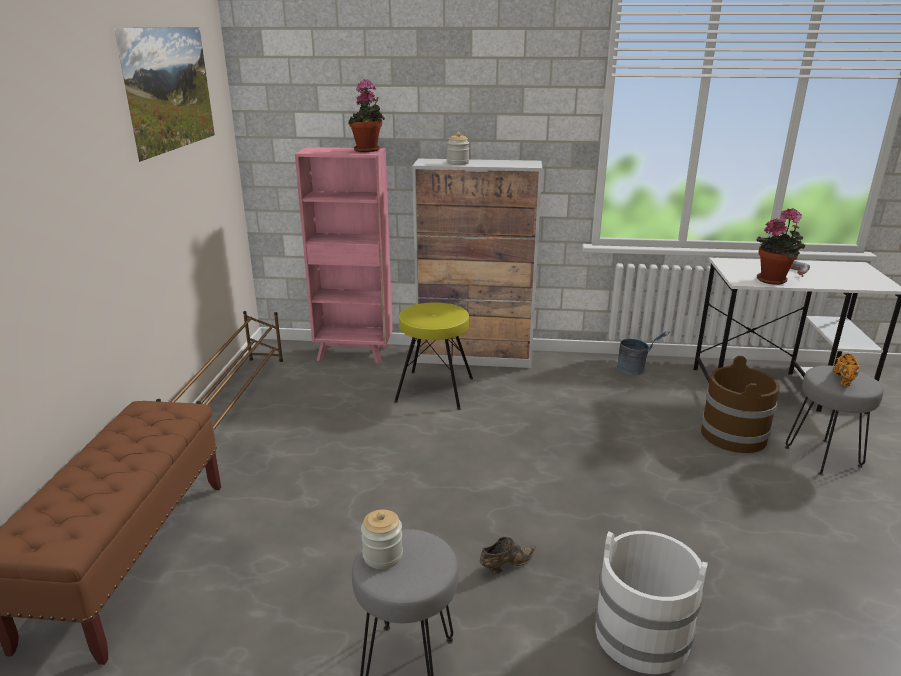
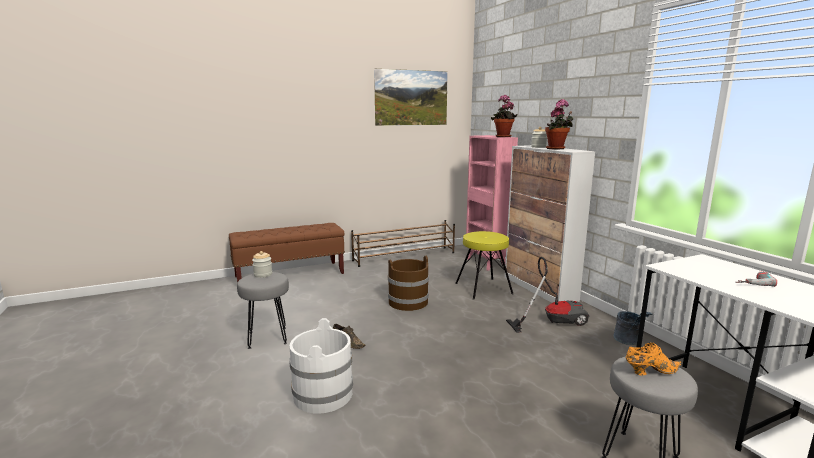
camera: 60 degrees right, 10 degrees down
brown bucket [701,356,780,453] -> brown bucket moved to [388,256,429,311]
potted plant [756,208,805,285] -> potted plant moved to [545,99,573,150]
none -> vacuum cleaner [506,257,589,333]

